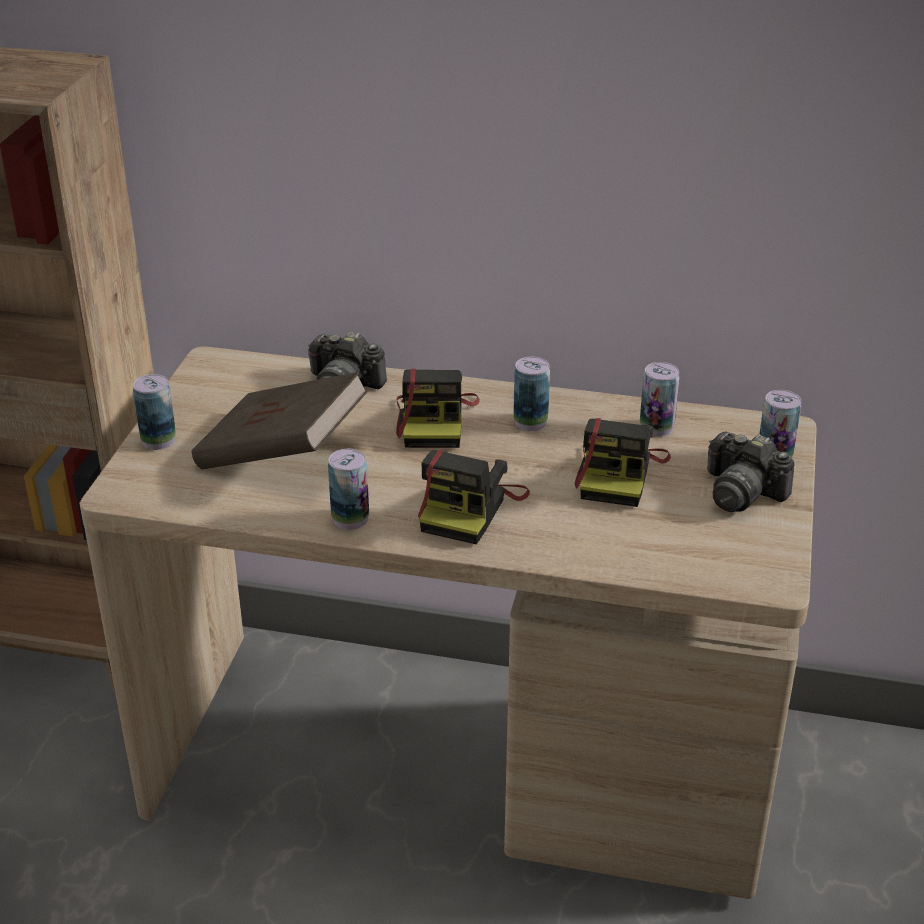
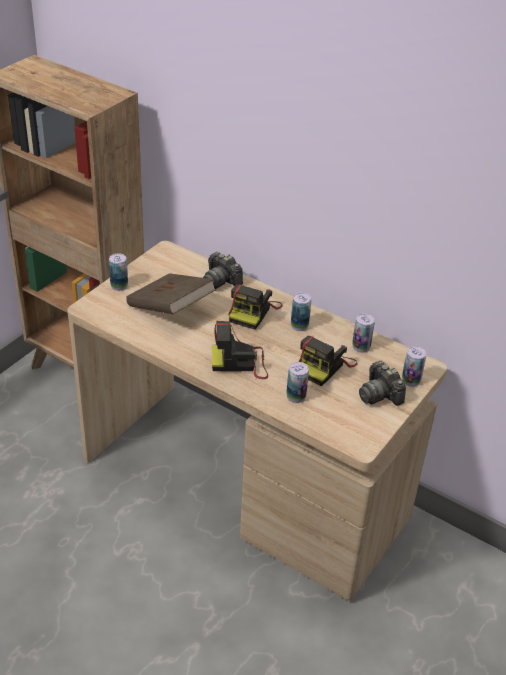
camera: 20 degrees right, 5 degrees up
can [328,449,369,530] -> can moved to [286,362,309,403]
camera [418,450,530,545] -> camera turned 45 degrees clockwise [212,321,268,379]

